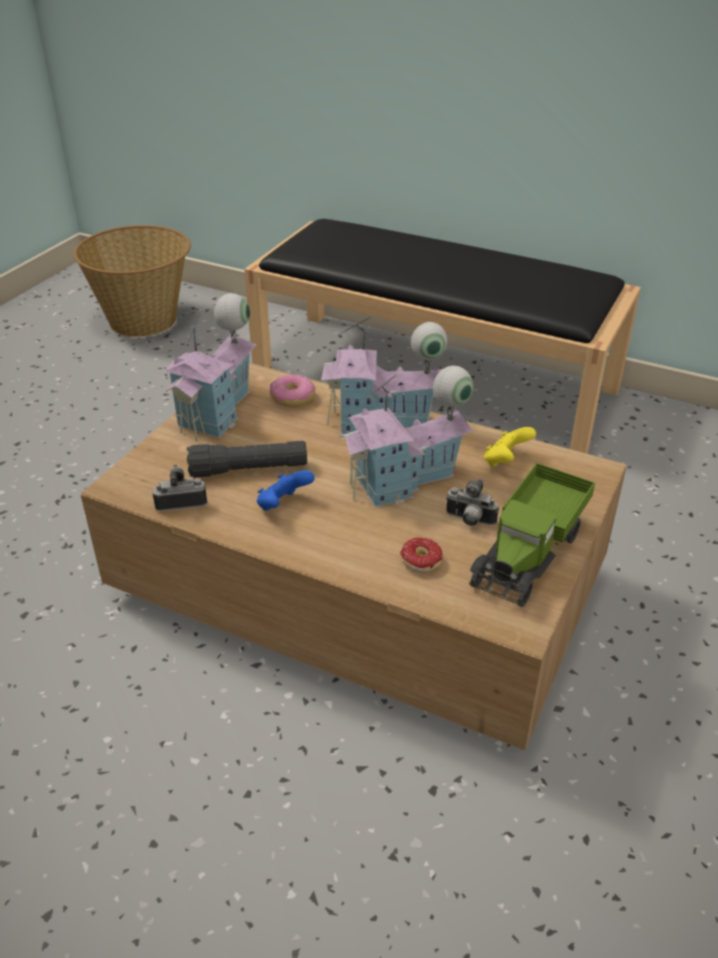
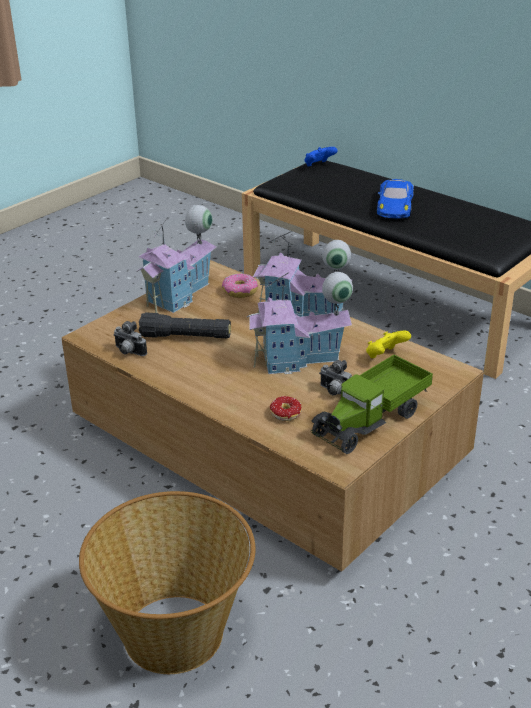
camera: 15 degrees right, 5 degrees down
basket [74,225,191,337] -> basket moved to [79,491,255,674]
camera [152,464,207,511] -> camera turned 150 degrees counterclockwise [114,321,147,356]
blue game controller [257,470,315,511] -> blue game controller moved to [304,147,337,167]
none -> blue toy car [377,179,414,219]

